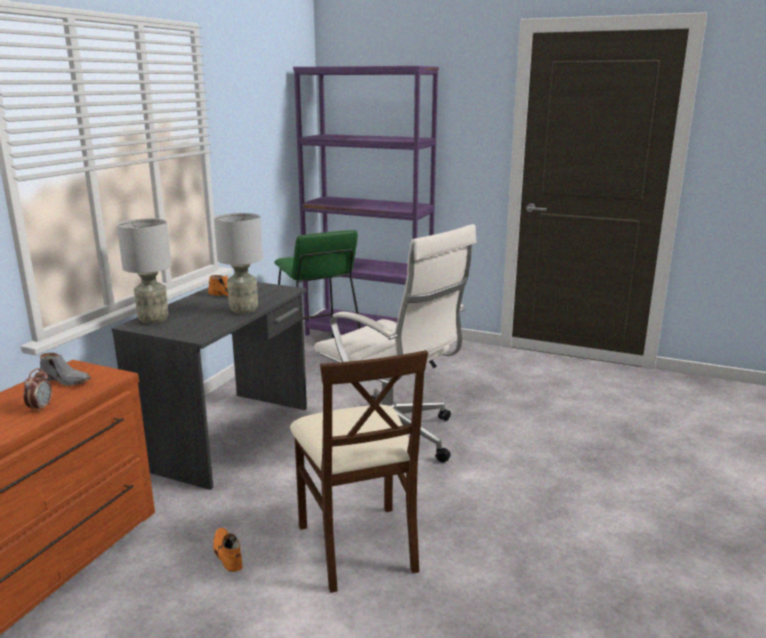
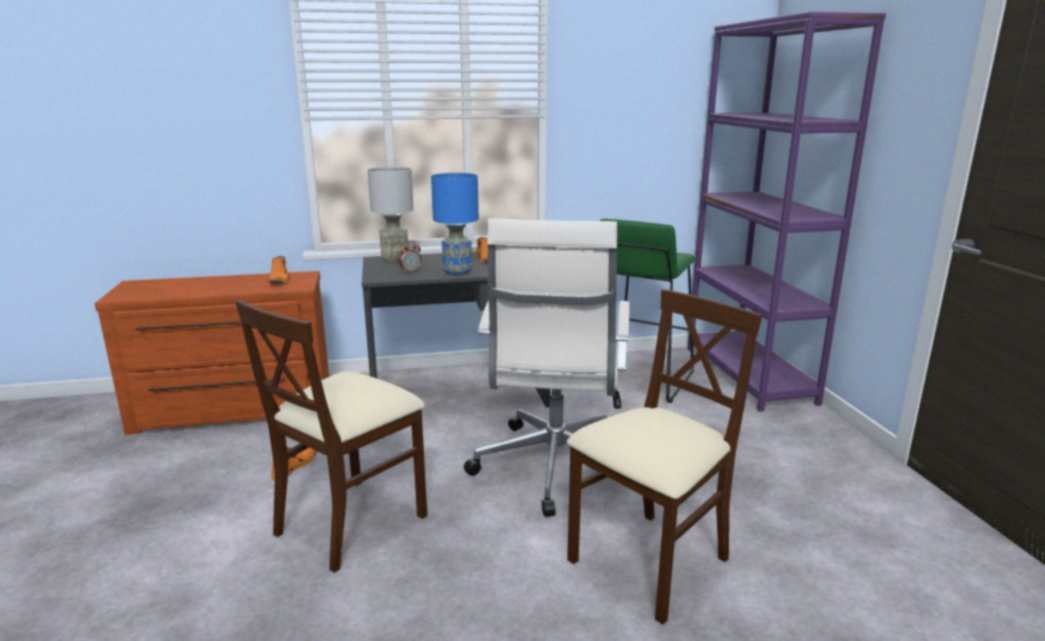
camera: 55 degrees right, 0 degrees up
alarm clock [23,368,52,413] -> alarm clock moved to [398,241,422,273]
grey shoe [40,353,91,386] -> orange shoe [268,256,289,283]
grey table lamp [214,213,263,314] -> blue table lamp [431,173,479,275]
none -> beige chair [567,289,762,625]

